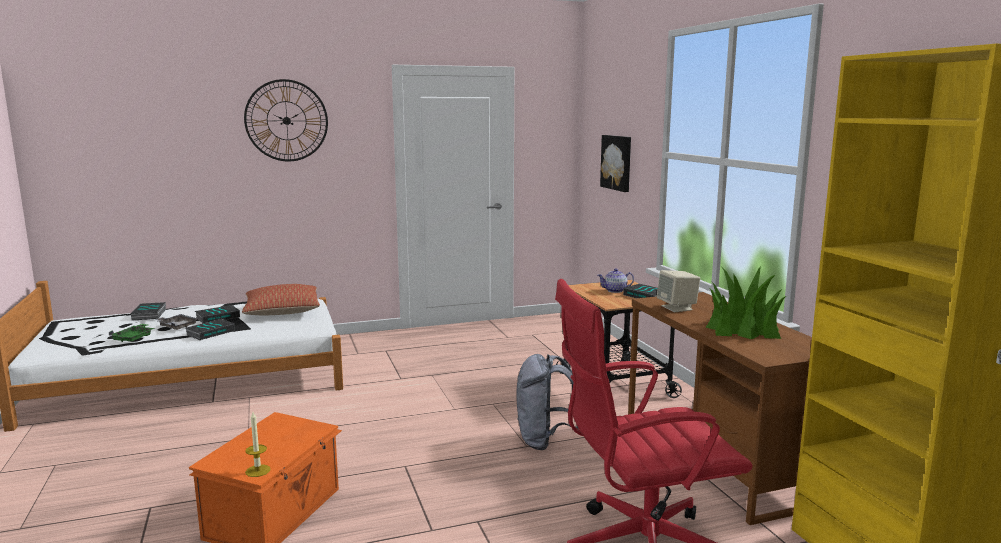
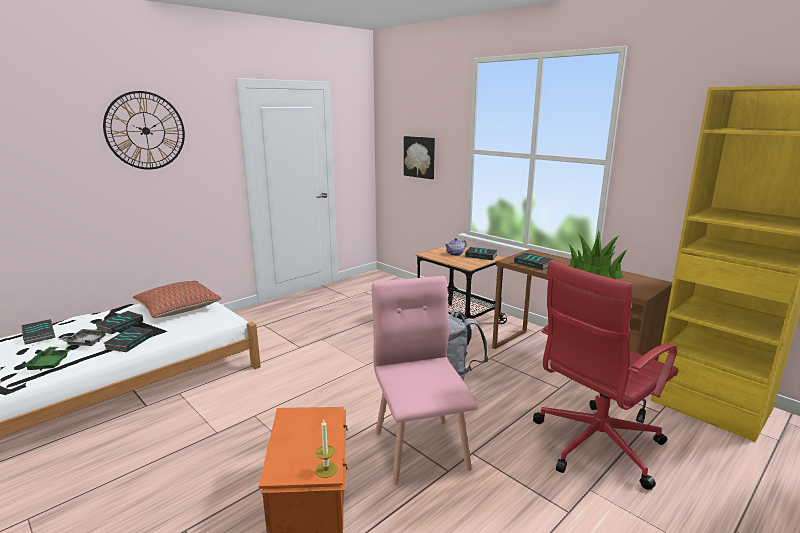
camera: 25 degrees left, 5 degrees up
beige speaker [657,270,700,312] -> book [514,253,555,270]
none -> pink chair [372,276,478,485]

